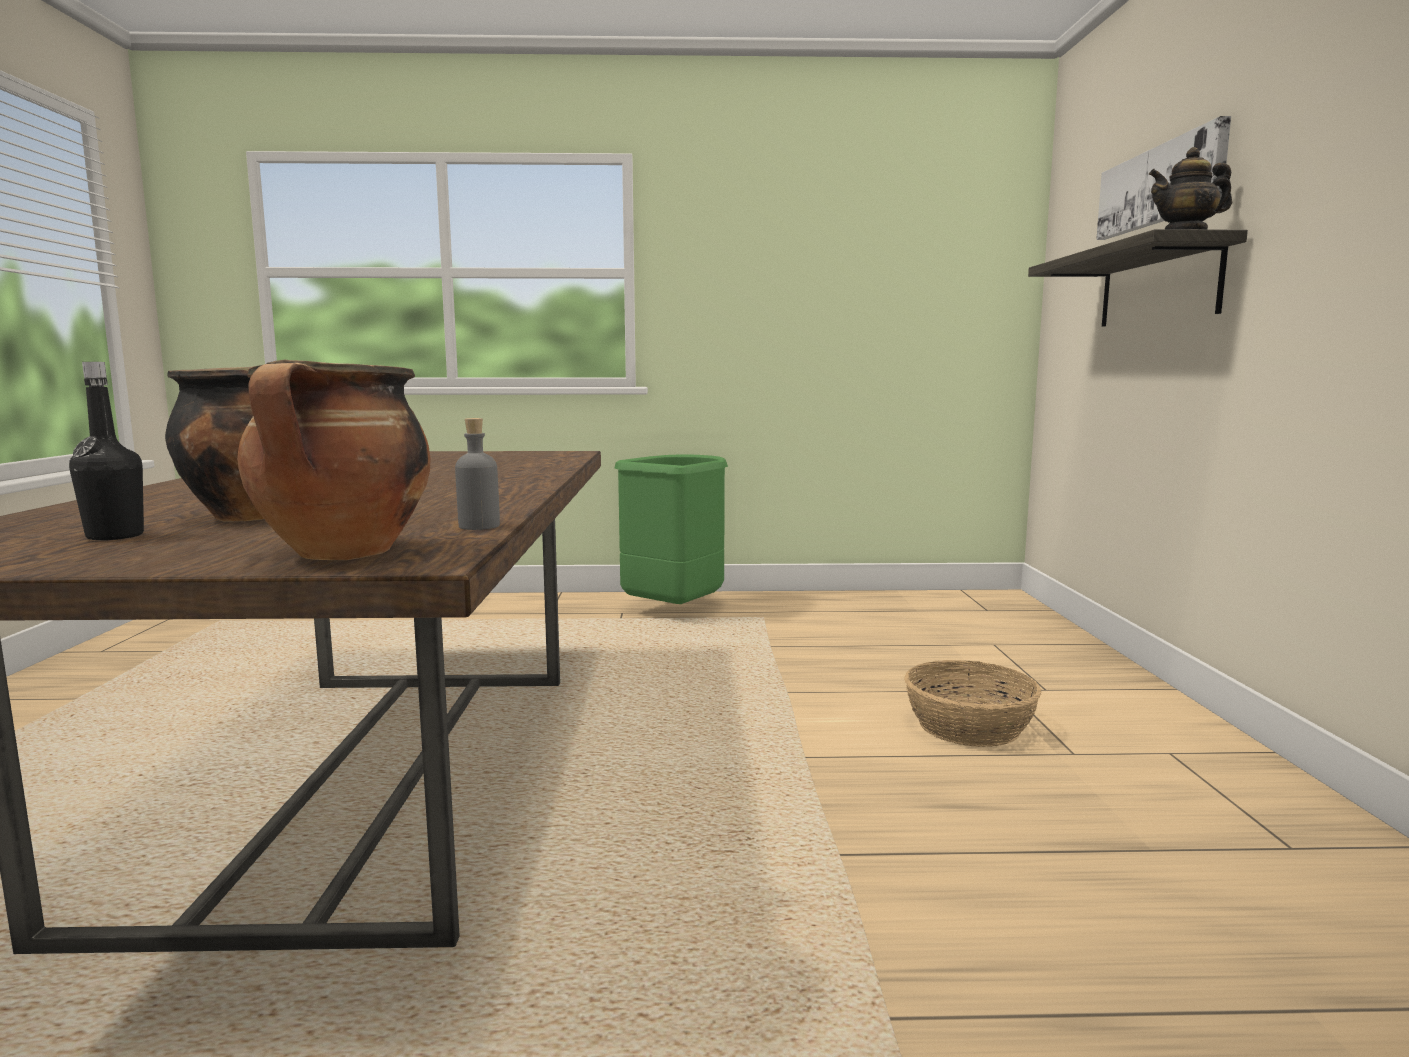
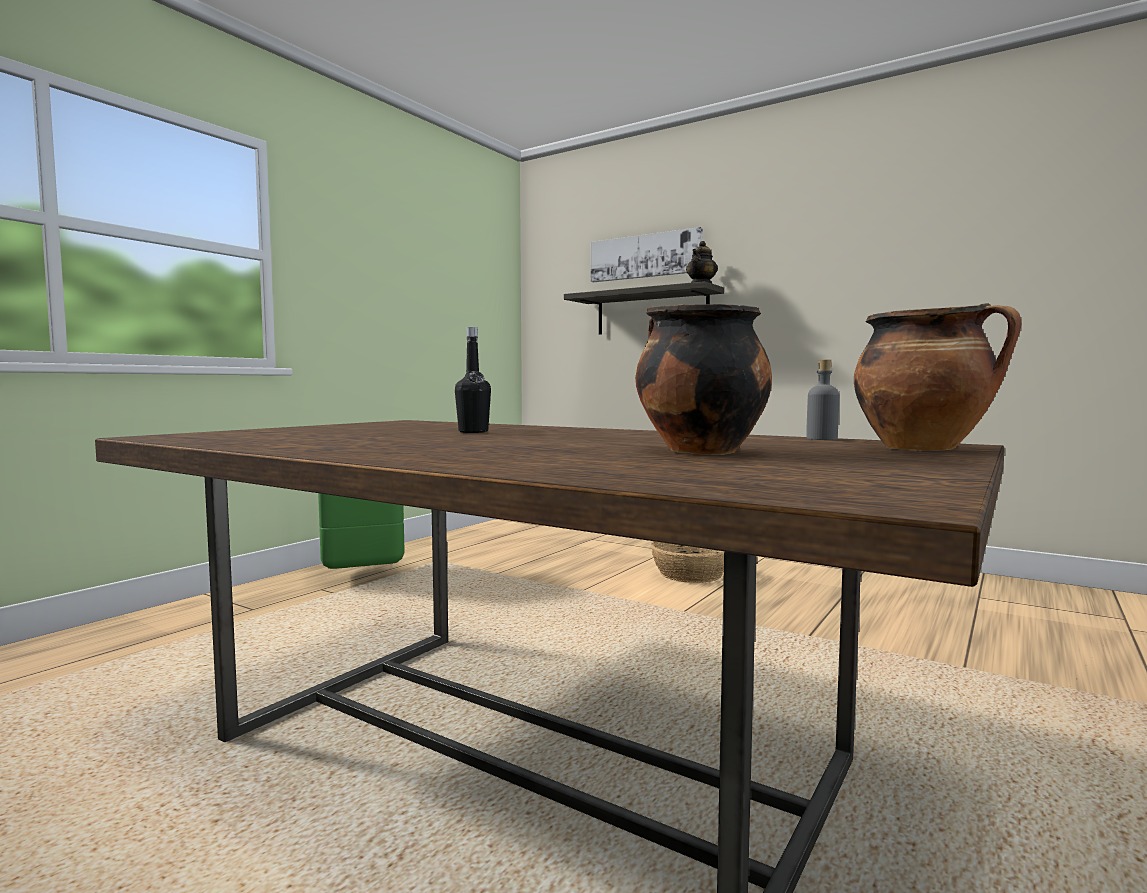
camera: 55 degrees left, 5 degrees down
black bottle [69,362,144,540] -> black bottle moved to [455,327,491,433]

